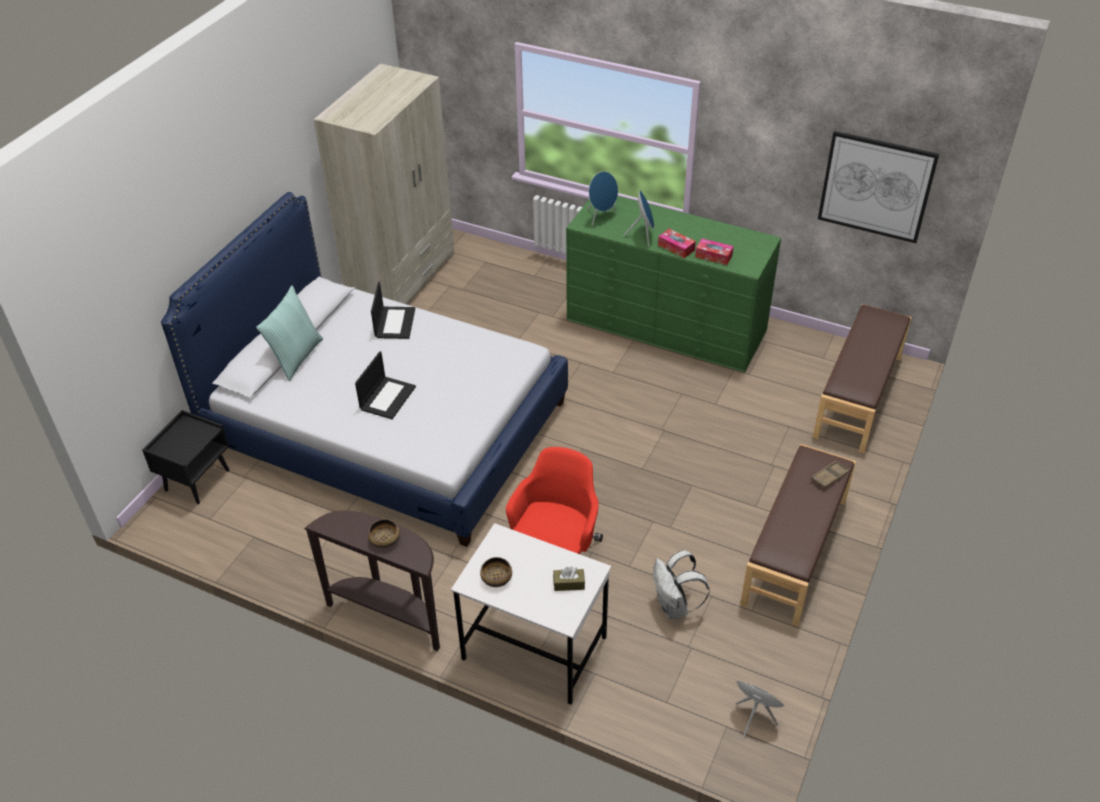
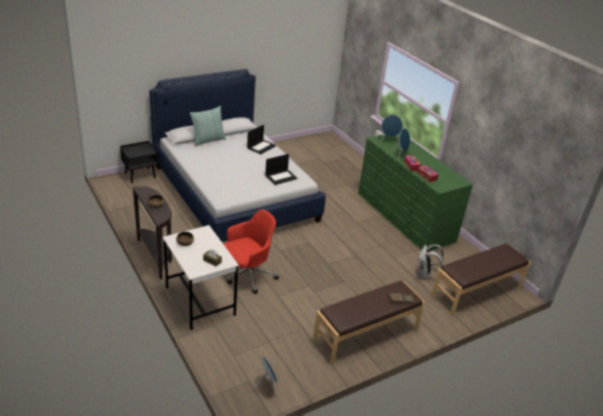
camera: 30 degrees right, 10 degrees down
beige wardrobe [314,63,454,305] -> none
laptop [355,351,416,419] -> laptop moved to [265,154,298,185]
white backpack [653,550,710,619] -> white backpack moved to [418,244,443,279]
picture [818,131,939,243] -> none

